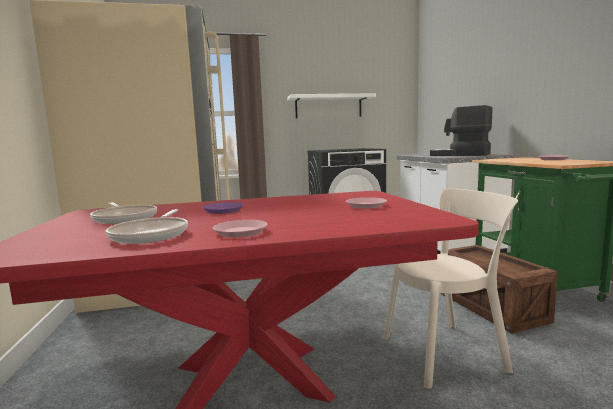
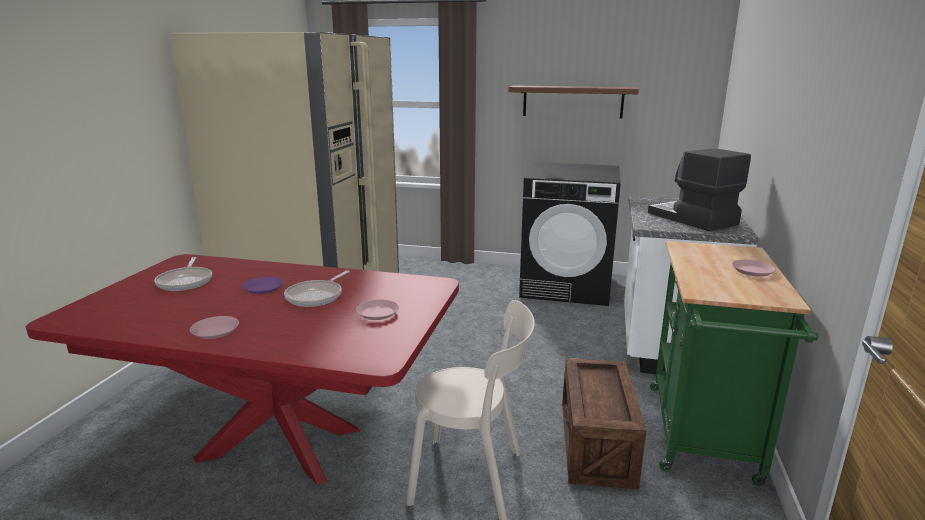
camera: 25 degrees right, 10 degrees up
frying pan [106,209,188,244] -> frying pan moved to [284,270,350,307]
white shelf [287,93,376,118] -> brown shelf [508,86,639,119]

